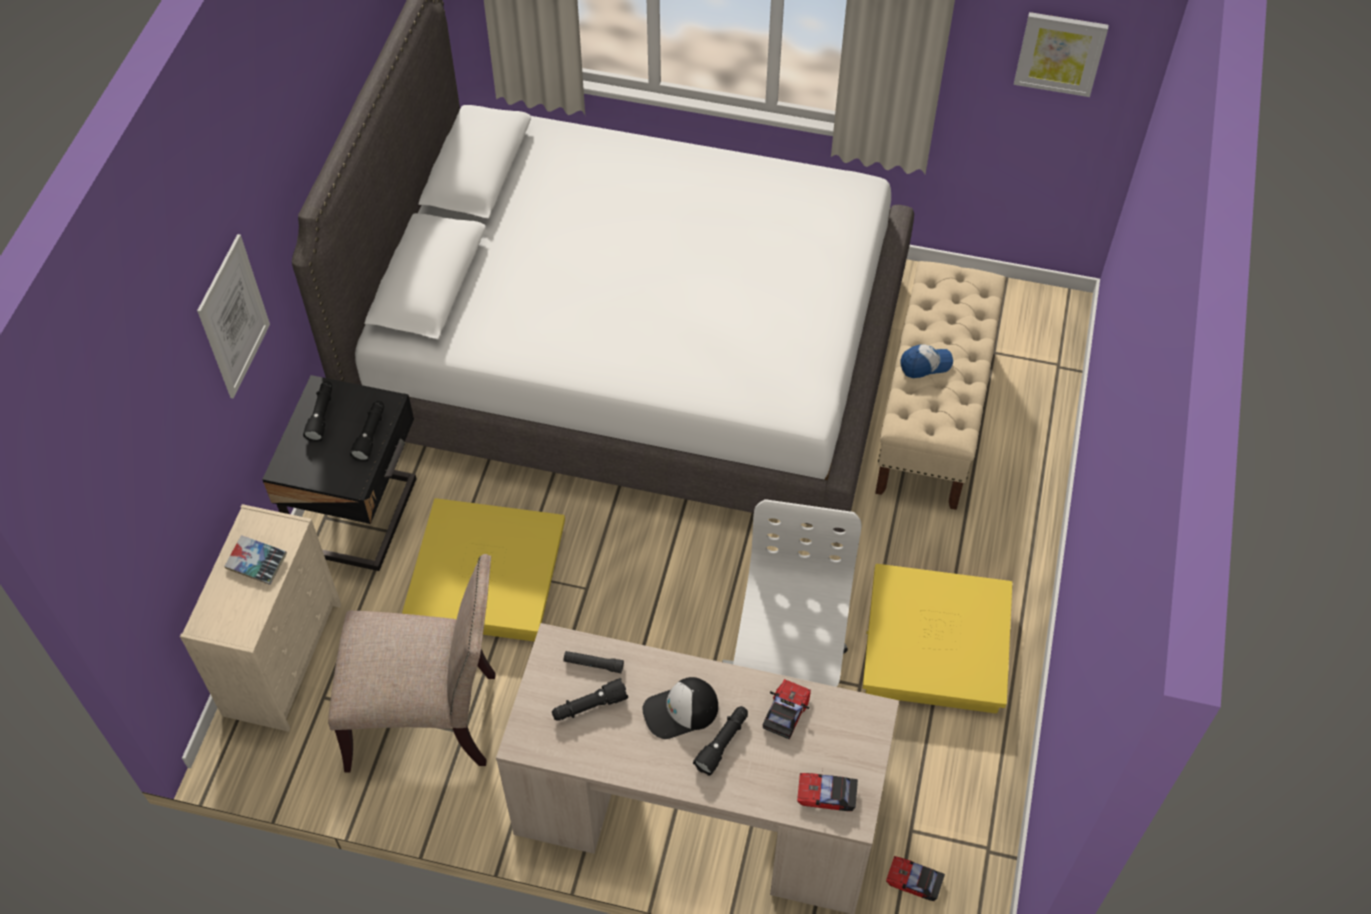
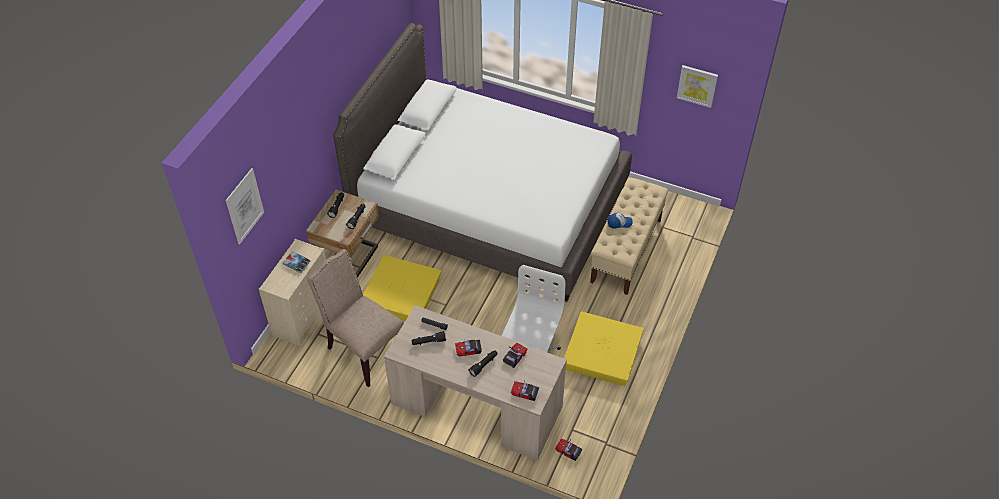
camera: 10 degrees right, 5 degrees down
picture [197,234,270,399] -> picture moved to [226,168,264,244]
black nightstand [262,375,416,571] -> beige nightstand [306,190,379,278]
beige chair [328,554,496,773] -> beige chair turned 150 degrees counterclockwise [307,249,404,387]
cap [642,677,718,739] -> toy car [455,340,482,356]

